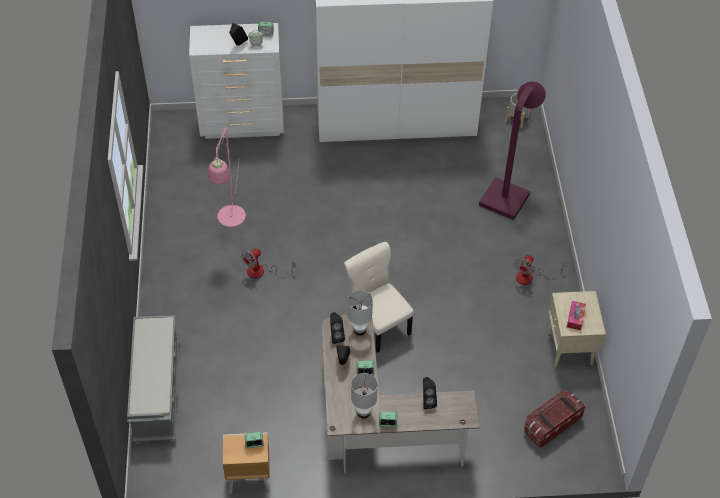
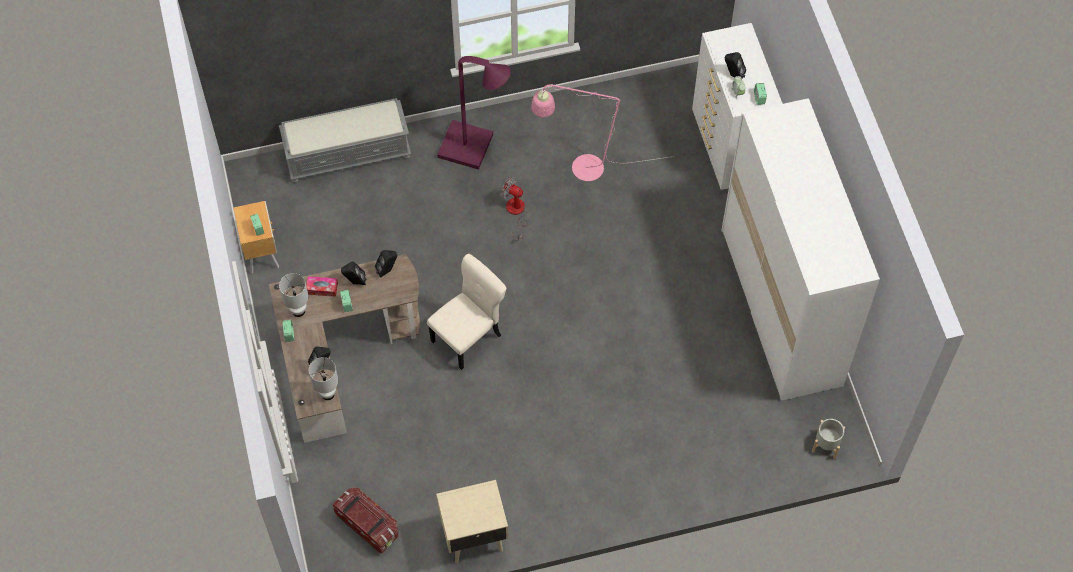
camera: 80 degrees right, 10 degrees up
white table lamp [348,290,373,335] -> white table lamp moved to [309,357,338,400]
purple floor lamp [479,82,546,220] -> purple floor lamp moved to [437,56,511,170]
fan [515,254,566,285] -> none
tissue box [567,301,586,330] -> tissue box moved to [306,276,338,297]

